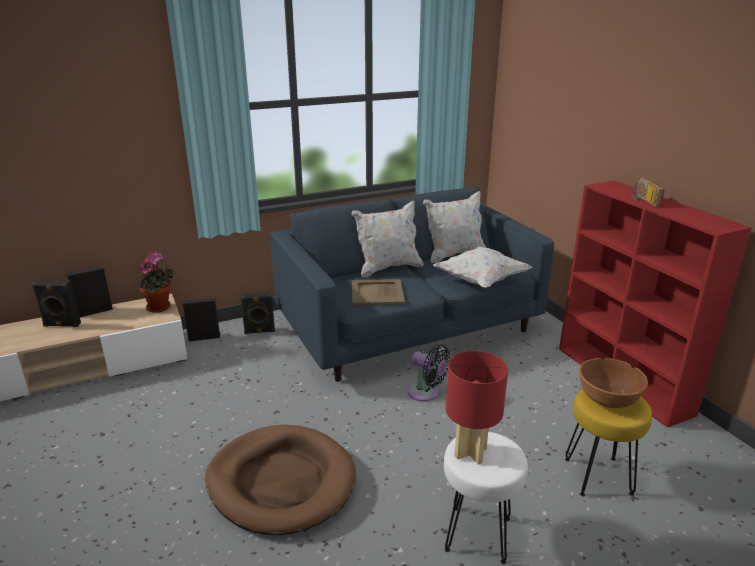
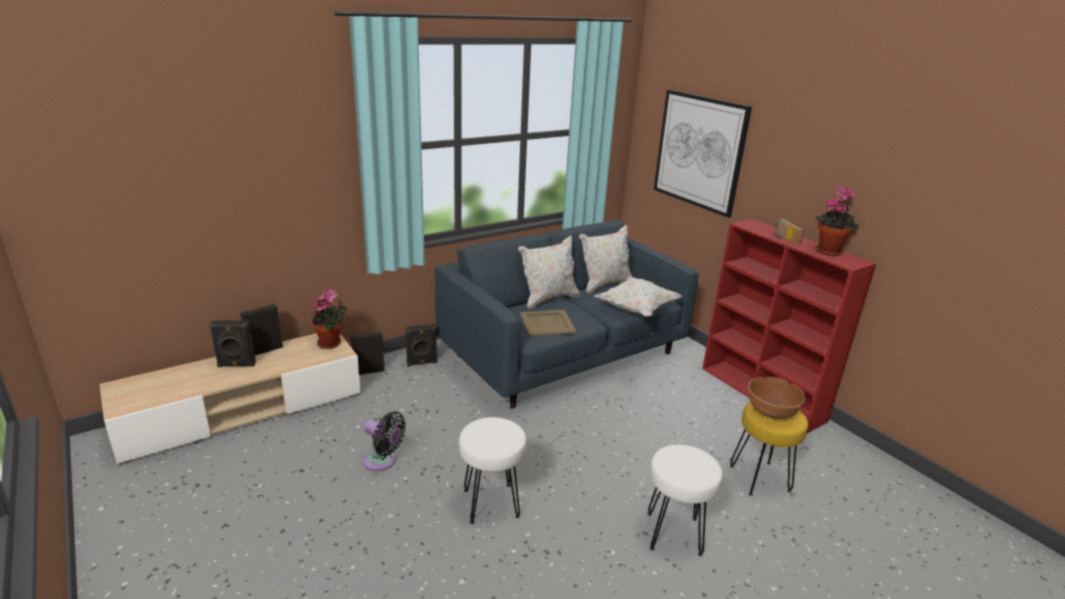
camera: 10 degrees left, 0 degrees up
brown dog bed [205,425,356,535] -> white stool [459,417,527,524]
black fan [407,345,450,402] -> black fan moved to [363,412,406,471]
red table lamp [446,351,508,465] -> none
none -> picture [654,90,752,218]
none -> potted plant [815,187,859,256]

